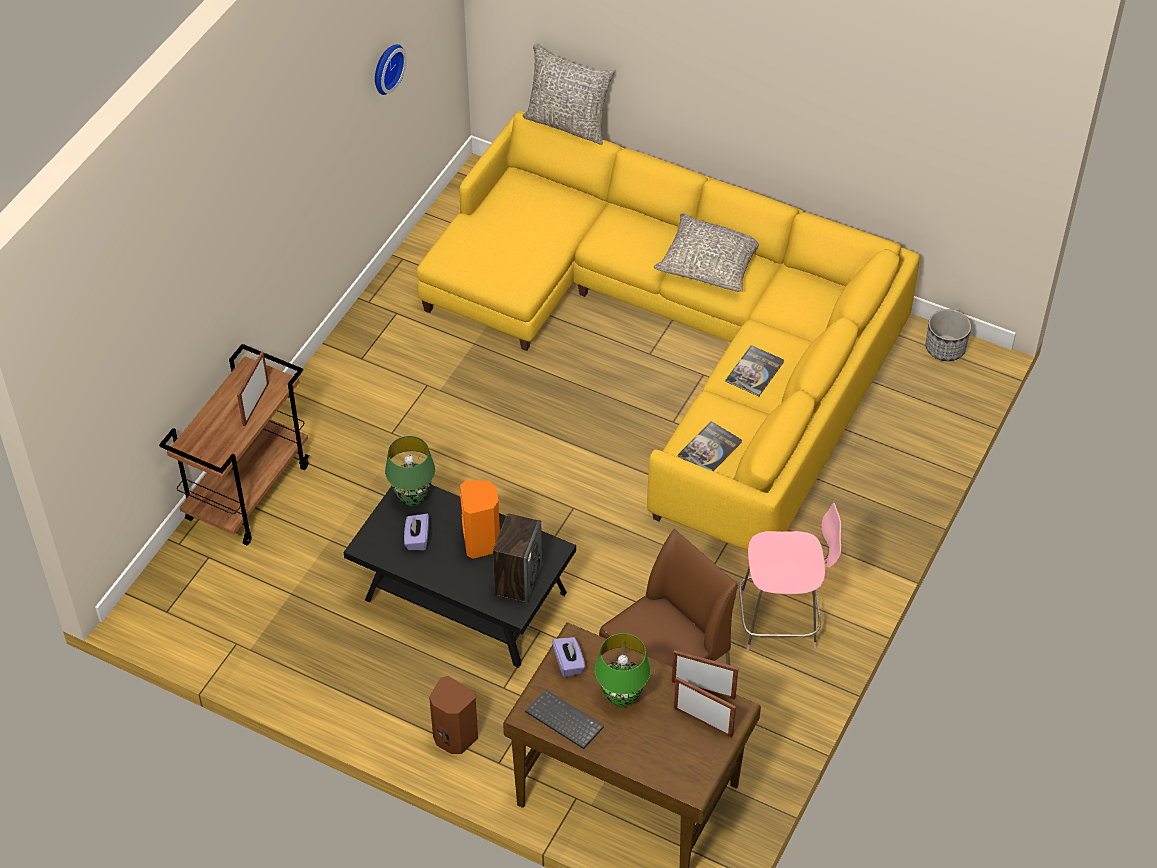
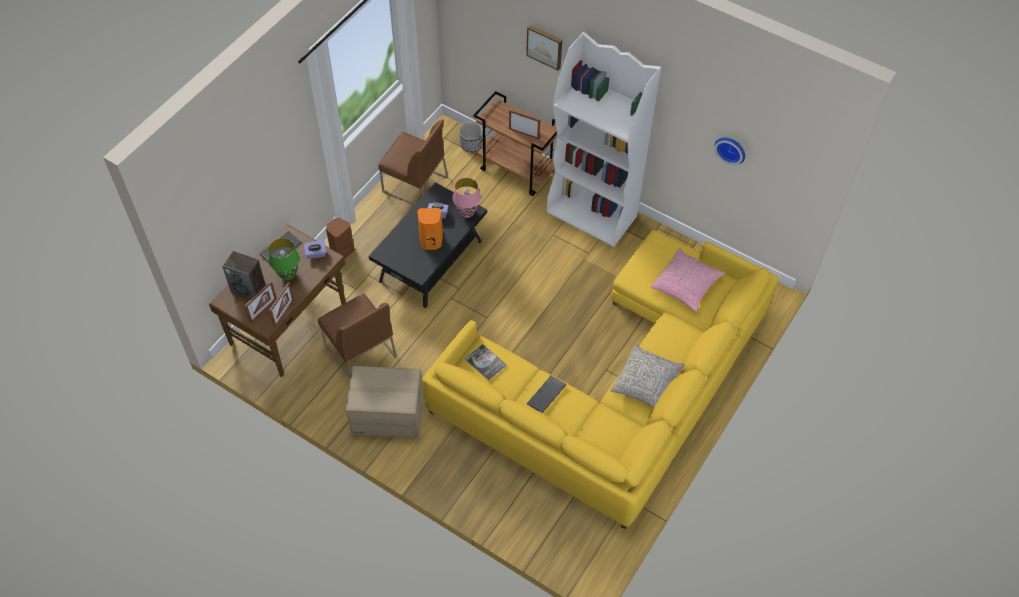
camera: 95 degrees right, 5 degrees up
green table lamp [385,436,435,506] -> pink table lamp [452,178,481,218]
speaker [493,513,542,603] -> speaker moved to [222,251,266,300]
grey pillow [522,44,614,145] -> none
book [725,345,784,396] -> keyboard [527,376,566,413]
pink chair [739,502,841,651] -> cardboard box [346,366,424,438]
planter [926,309,971,361] -> planter moved to [459,122,483,152]
none -> brown chair [378,119,449,205]
none -> picture [526,25,562,70]
none -> white bookcase [547,32,661,247]
none -> pink pillow [650,248,725,312]

